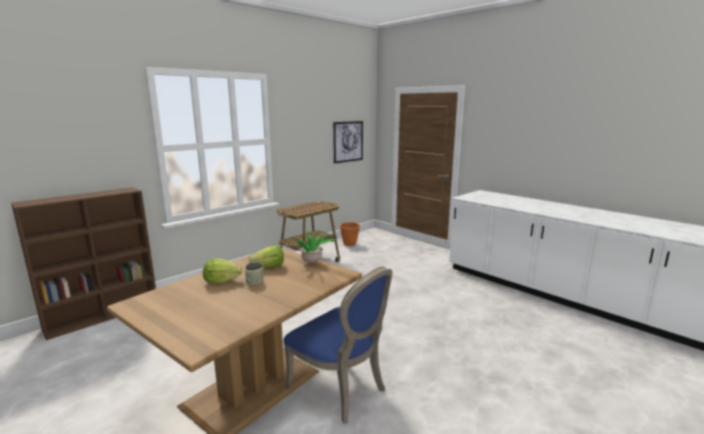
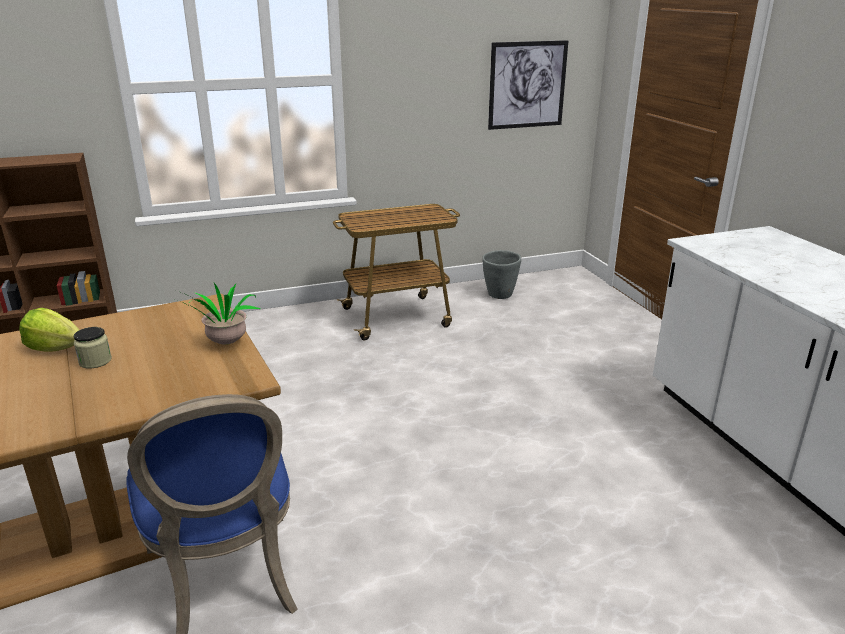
camera: 25 degrees right, 10 degrees up
lettuce [249,246,284,267] -> none
orange planter [340,222,360,246] -> grey planter [482,250,521,299]

